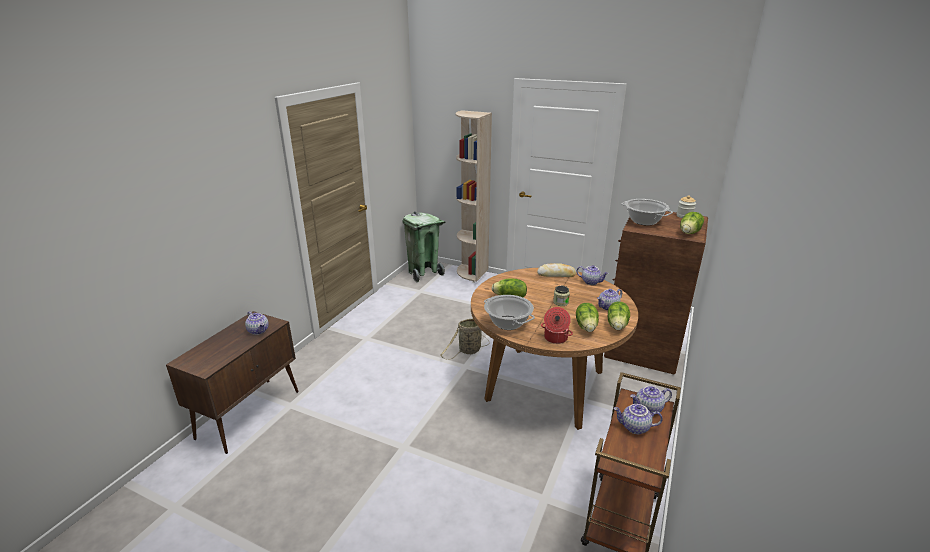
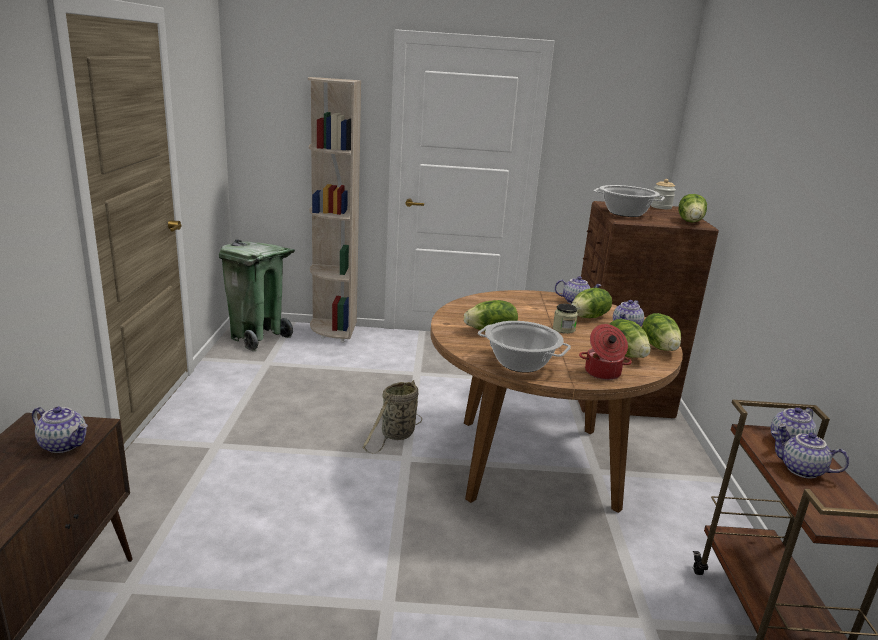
camera: 25 degrees left, 5 degrees down
bread [537,263,576,277] -> none
teapot [613,404,663,434] -> teapot turned 45 degrees clockwise [771,431,849,479]
none -> lettuce [571,288,612,318]

